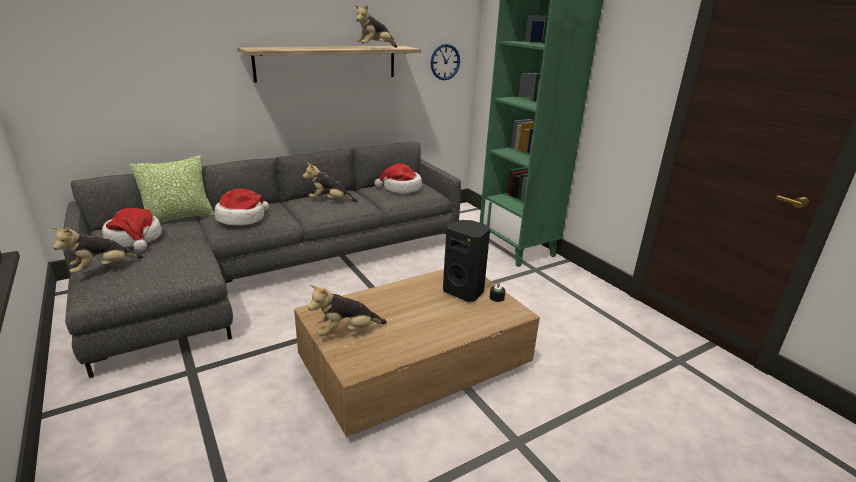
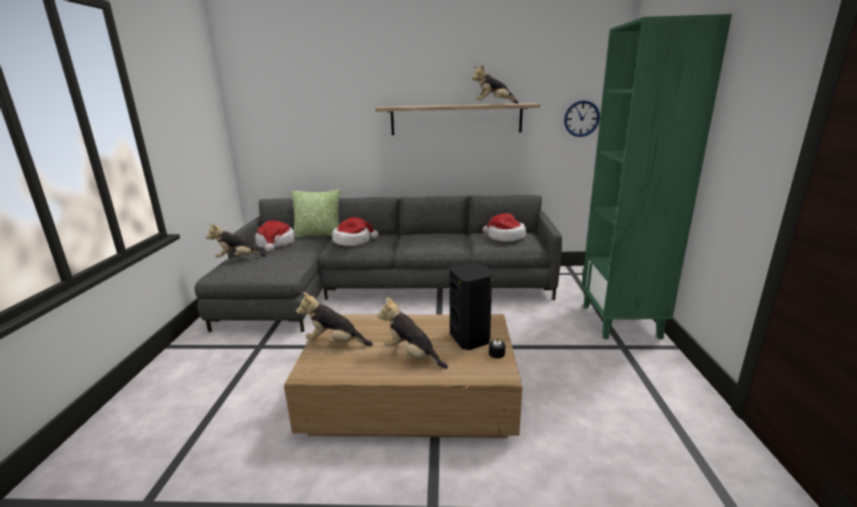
camera: 35 degrees right, 5 degrees down
plush toy [303,163,358,202] -> plush toy moved to [377,297,448,369]

